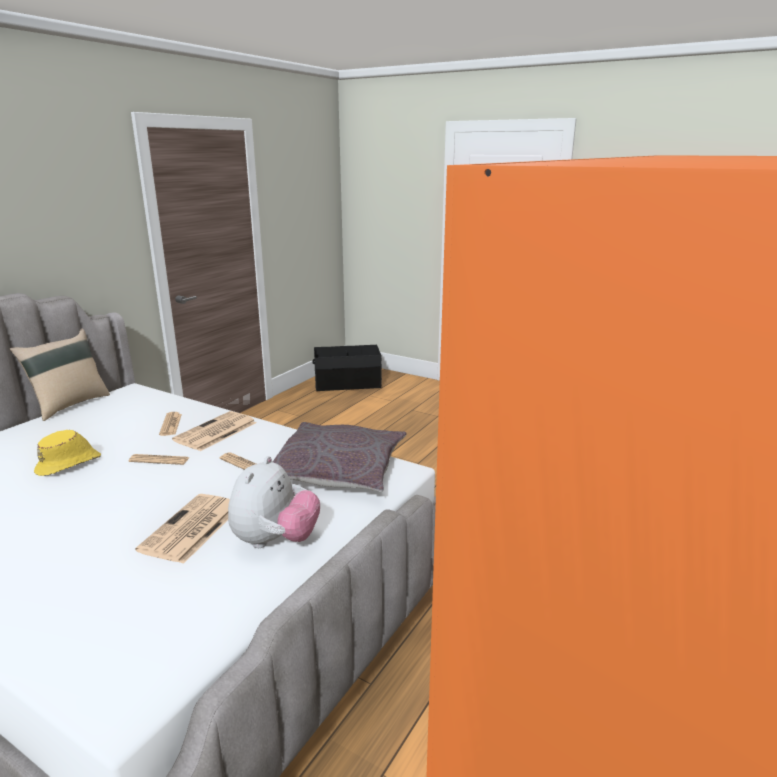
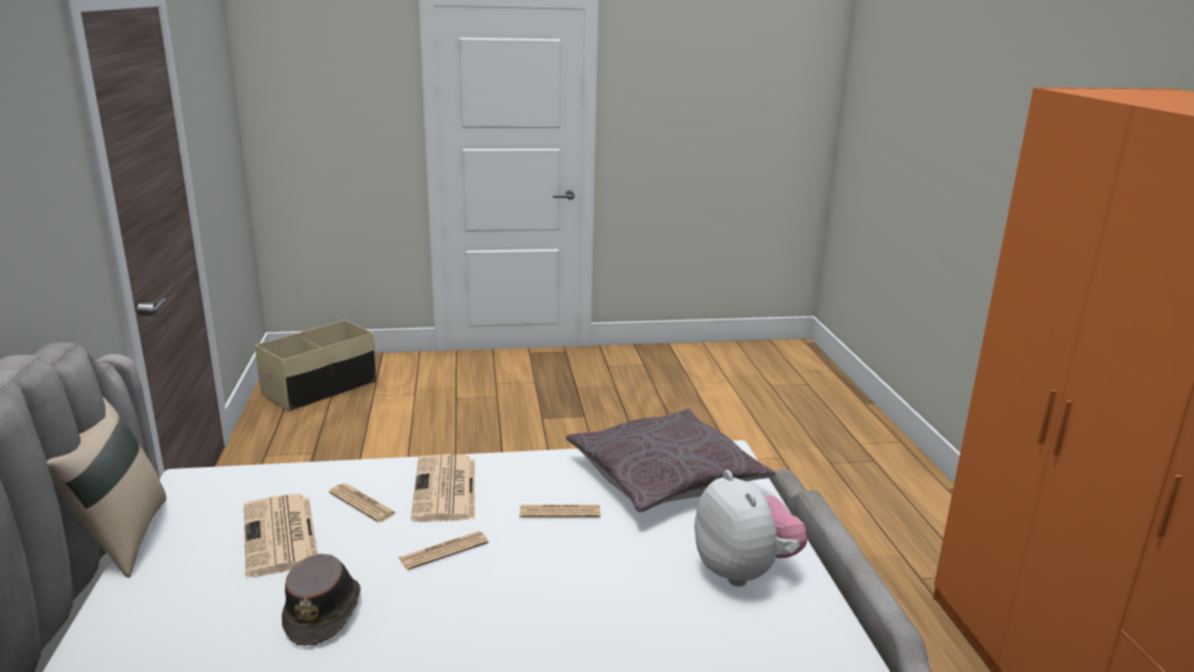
camera: 40 degrees left, 0 degrees up
yellow hat [34,430,101,476] -> brown hat [282,554,361,646]
newspaper [135,494,230,564] -> newspaper moved to [244,494,318,577]
black storage box [312,345,382,391] -> beige storage box [255,320,377,411]

